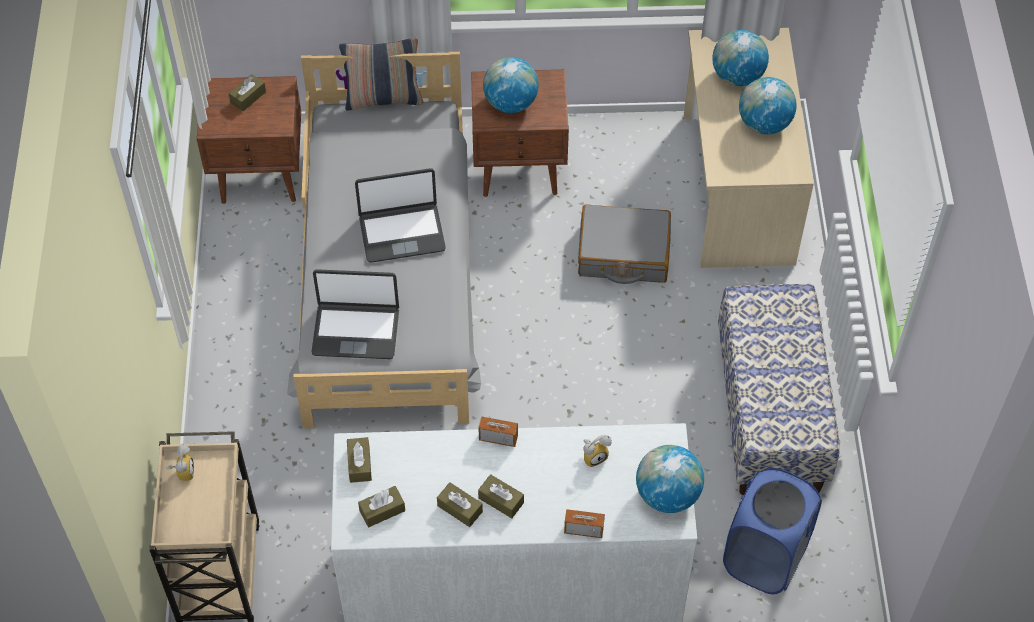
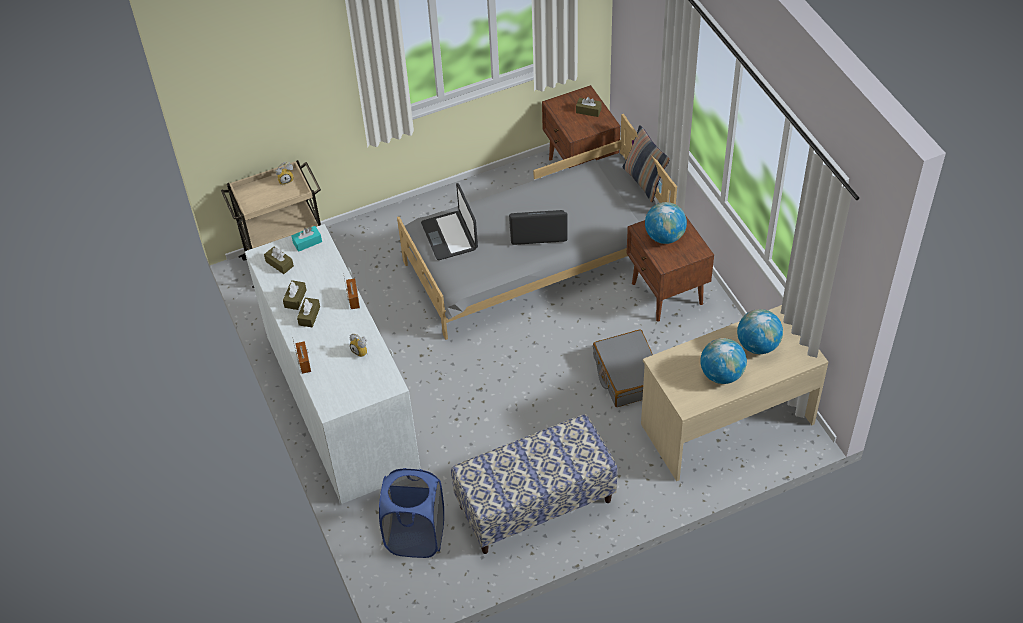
camera: 70 degrees right, 5 degrees down
brown tissue box [347,437,372,483] -> turquoise tissue box [291,226,322,252]
laptop [355,168,446,263] -> laptop turned 120 degrees clockwise [509,210,568,245]
globe [636,445,704,513] -> none

